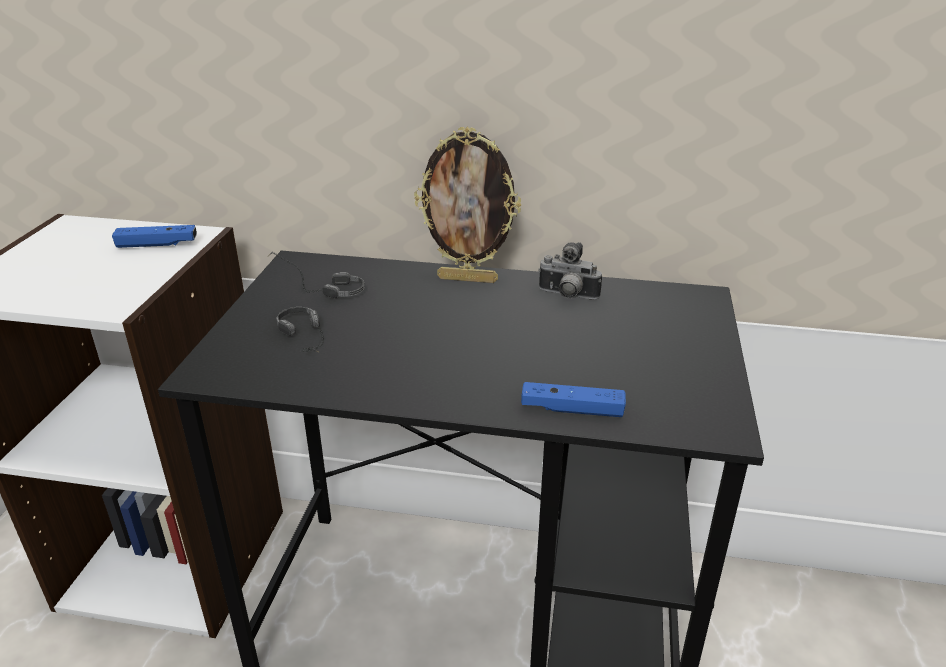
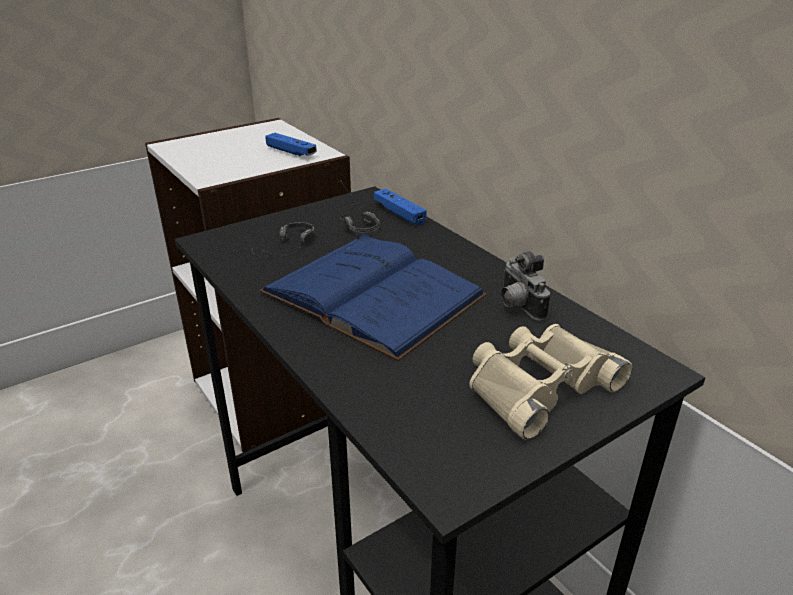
camera: 45 degrees right, 0 degrees up
picture frame [414,126,522,283] -> none
blue game controller [521,382,626,417] -> blue game controller moved to [374,189,427,225]
none -> blue book [259,233,486,361]
none -> beige binoculars [469,324,633,440]

